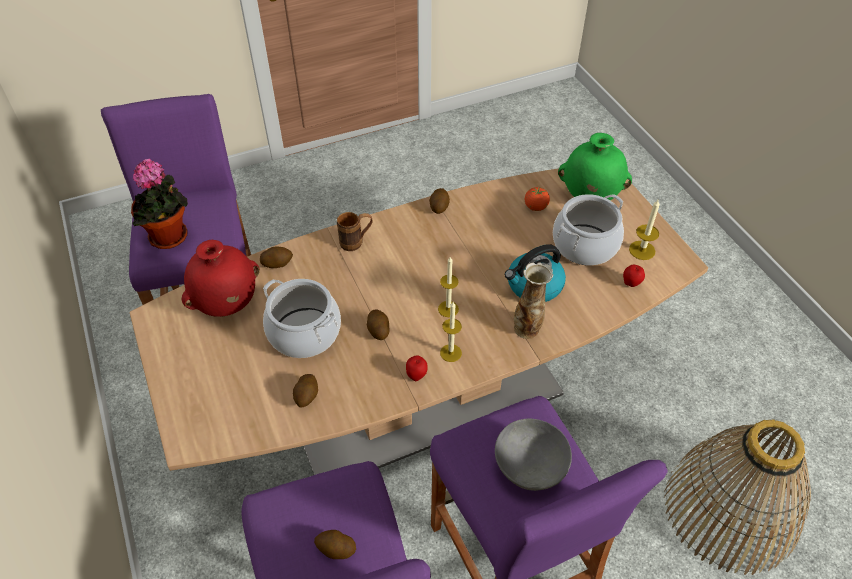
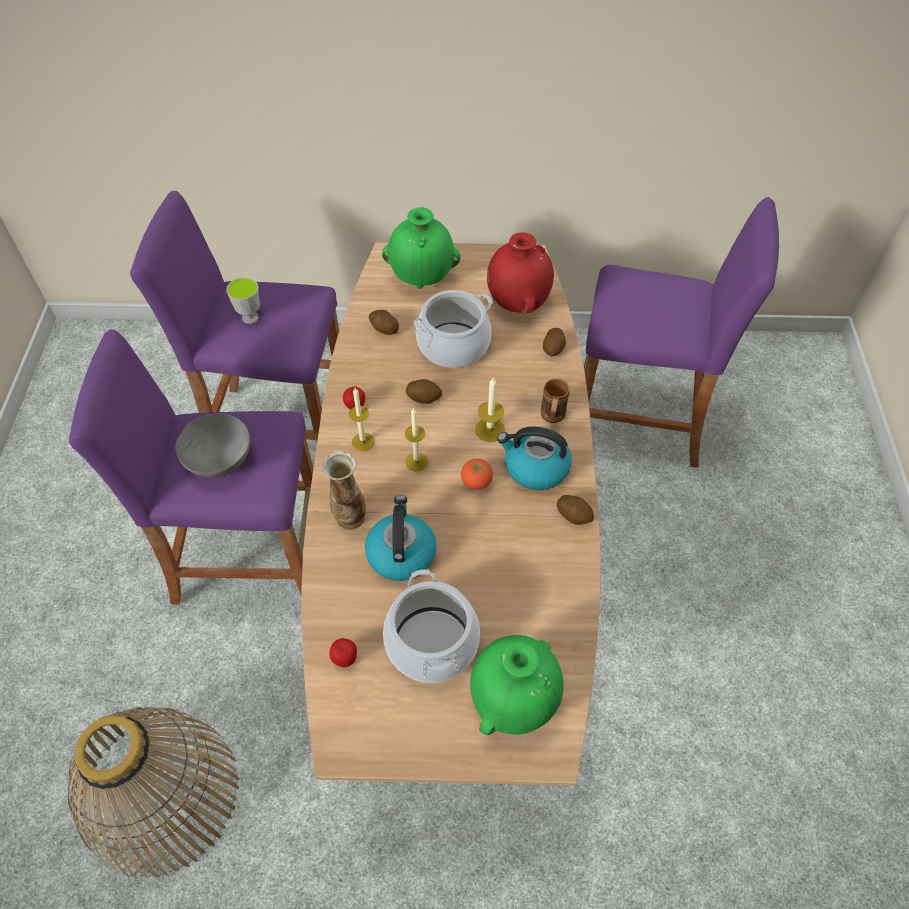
camera: 115 degrees right, 5 degrees up
potted plant [131,159,188,249] -> none
potato [314,530,356,559] -> cup [226,277,260,324]
tomato [525,187,550,211] -> tomato moved to [461,459,493,490]
candle [629,200,660,260] -> candle moved to [475,378,505,442]
none -> green vase [382,207,461,289]
none -> kettle [497,426,572,490]

